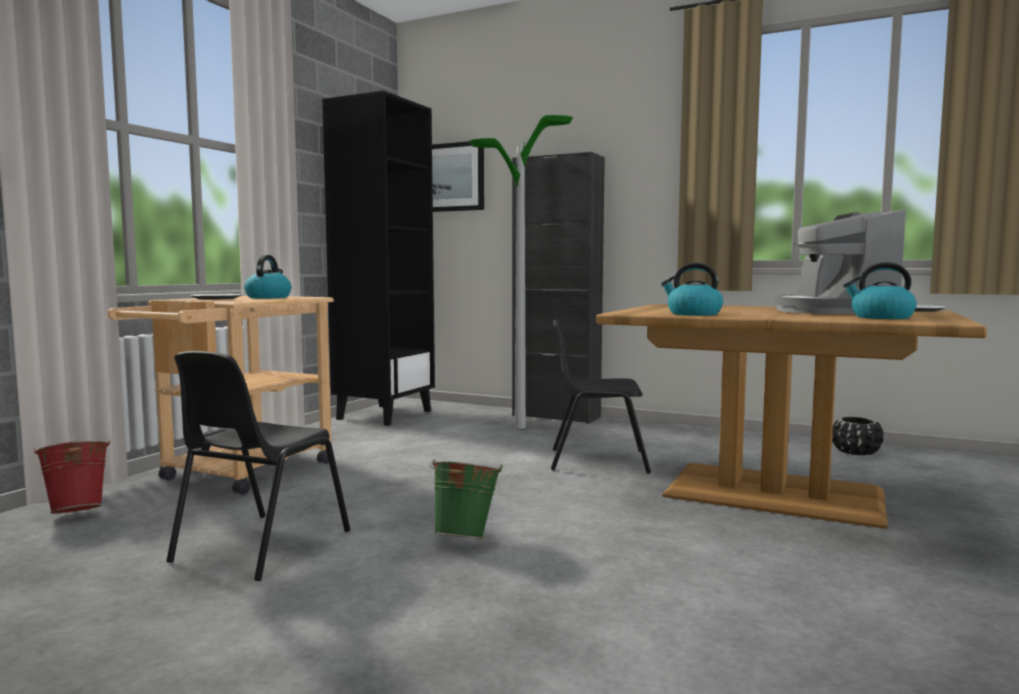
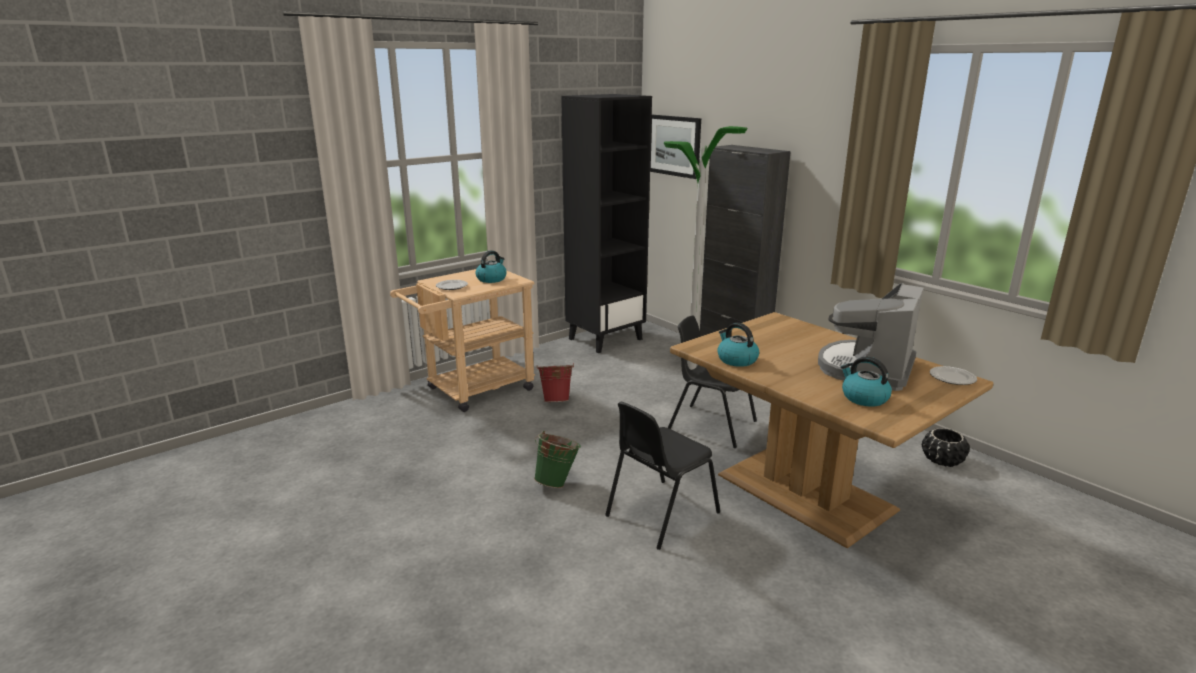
camera: 25 degrees right, 15 degrees up
red bucket [33,439,111,514] -> red bucket moved to [536,363,574,402]
black chair [167,351,350,581] -> black chair moved to [605,402,720,550]

